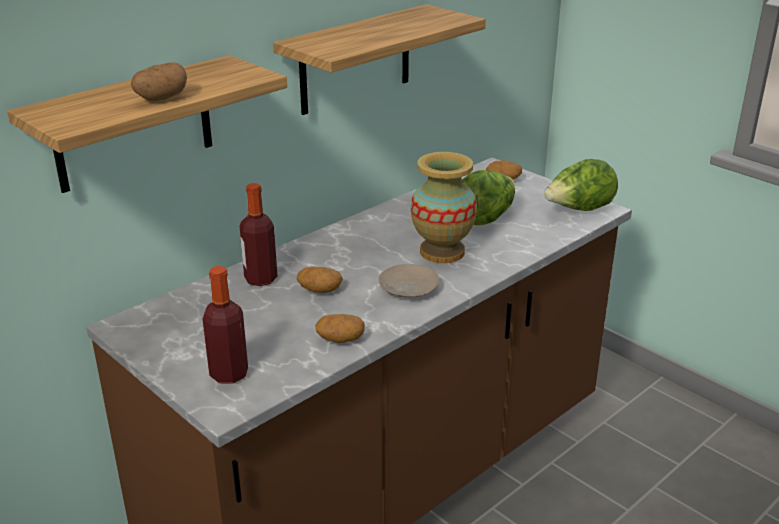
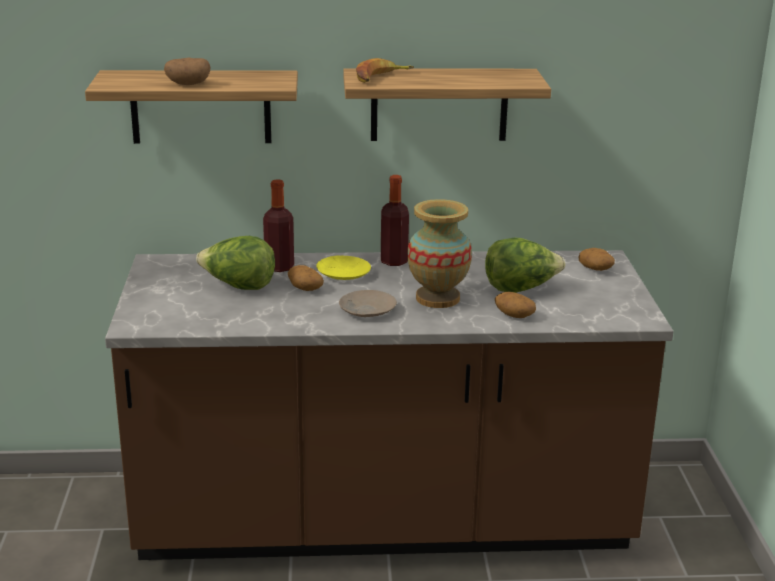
camera: 40 degrees right, 5 degrees down
bottle [203,266,248,384] -> bottle moved to [381,175,409,266]
potato [316,314,365,343] -> potato moved to [495,292,536,318]
lettuce [544,159,618,211] -> lettuce moved to [196,236,275,290]
none -> yellow plate [316,256,371,280]
none -> banana [356,58,414,83]

